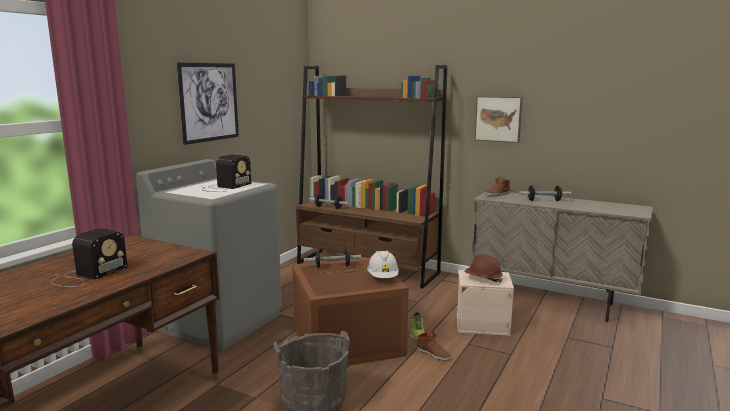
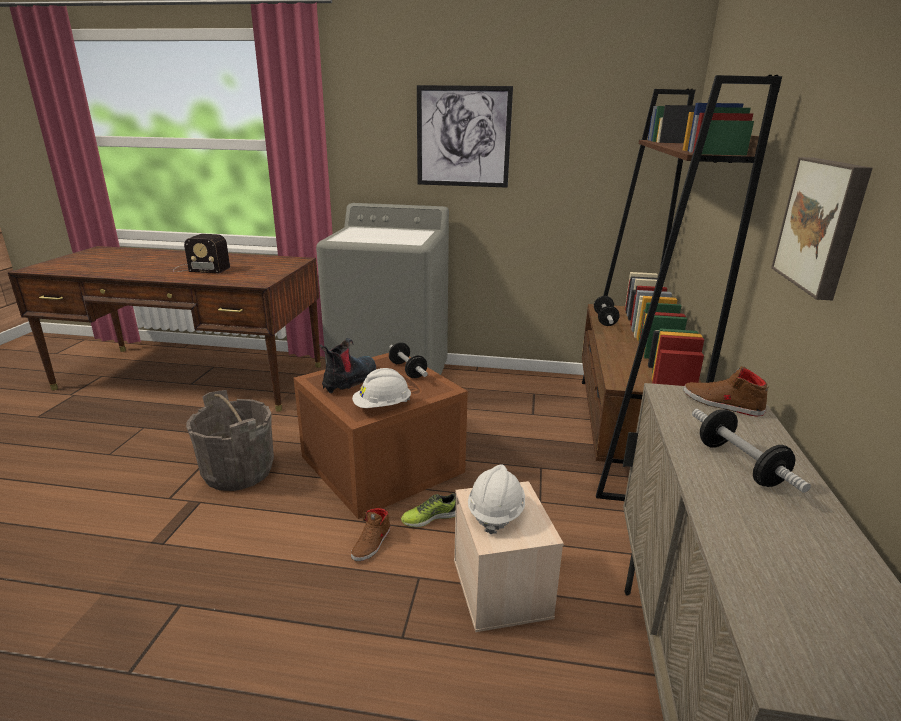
camera: 70 degrees right, 10 degrees up
radio [201,154,251,192] -> none
brown hard hat [465,254,503,283] -> white hard hat [468,464,525,534]
none -> boot [319,338,376,393]

